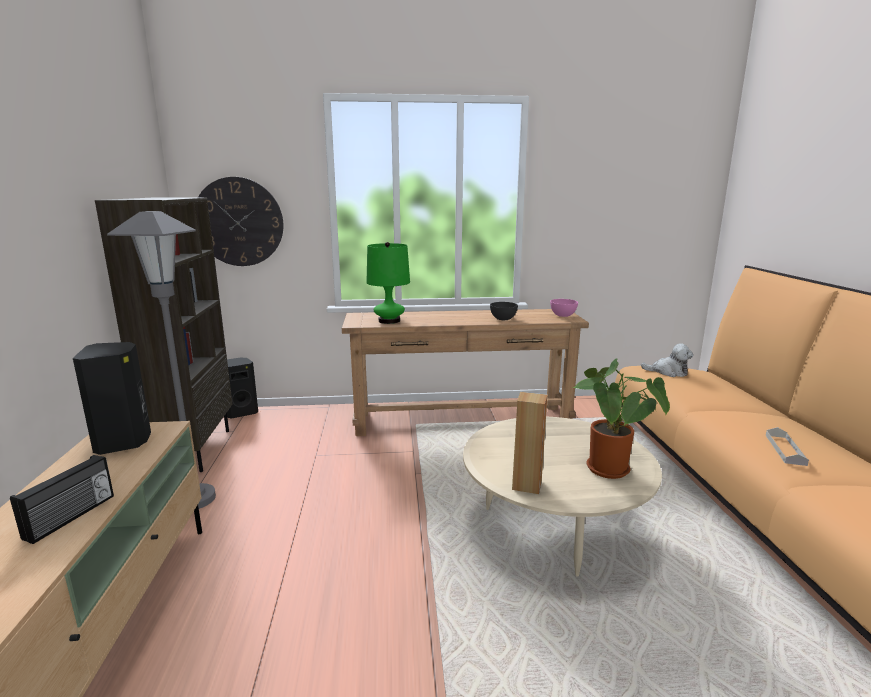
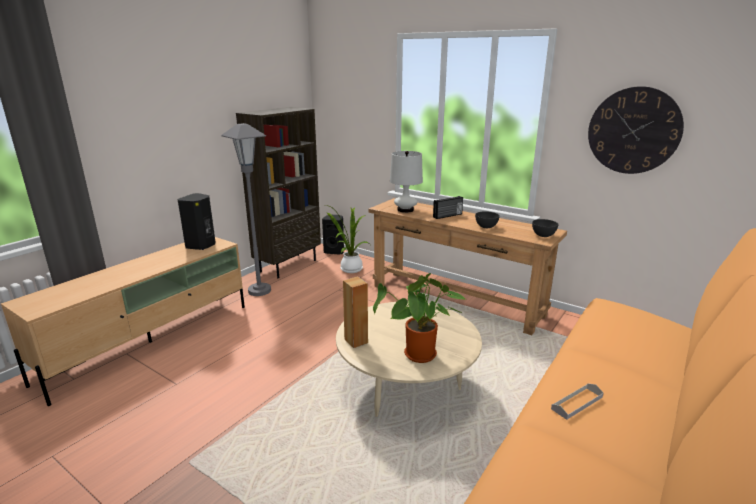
camera: 40 degrees right, 5 degrees up
radio [10,455,114,544] -> radio moved to [433,196,463,219]
wall clock [198,177,283,266] -> wall clock moved to [588,86,684,174]
green table lamp [366,242,410,324] -> white table lamp [390,151,423,213]
pink bowl [550,299,578,317] -> grey bowl [532,219,559,237]
plush toy [641,343,693,377] -> none
none -> potted plant [325,205,368,273]

